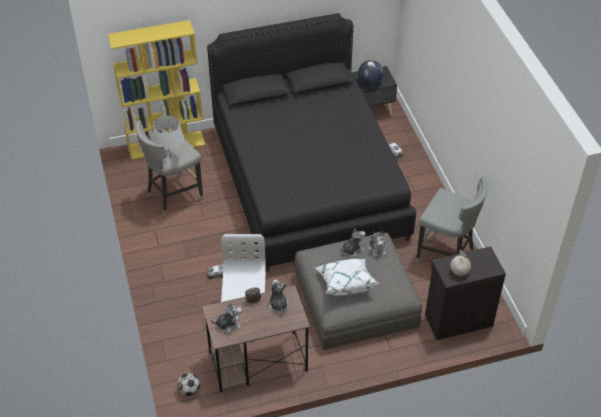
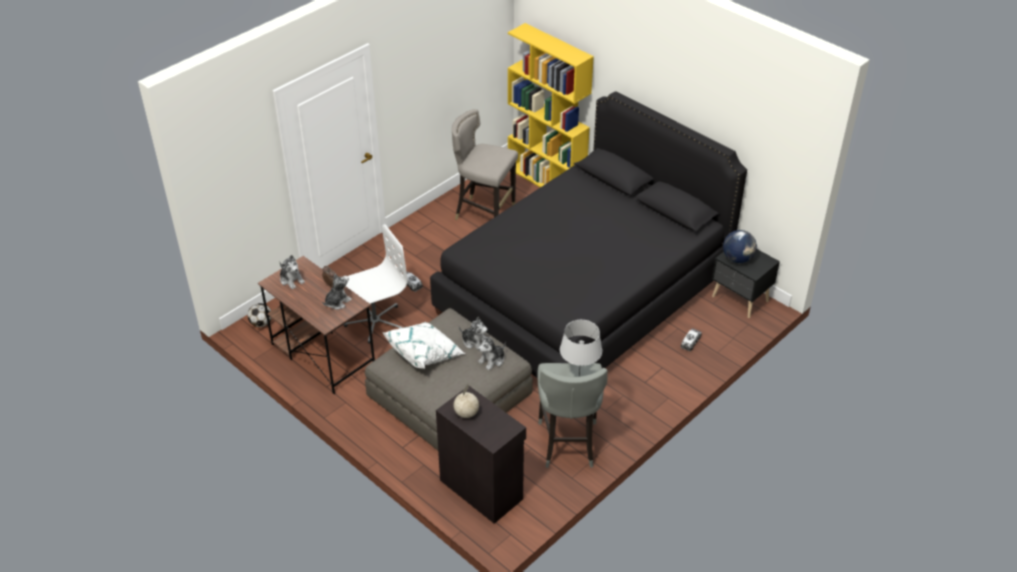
camera: 60 degrees right, 5 degrees down
grey table lamp [152,116,184,157] -> grey table lamp moved to [560,320,602,377]

